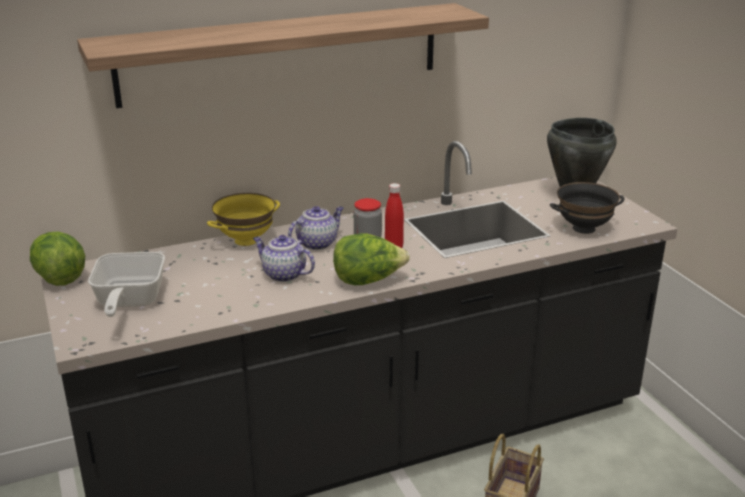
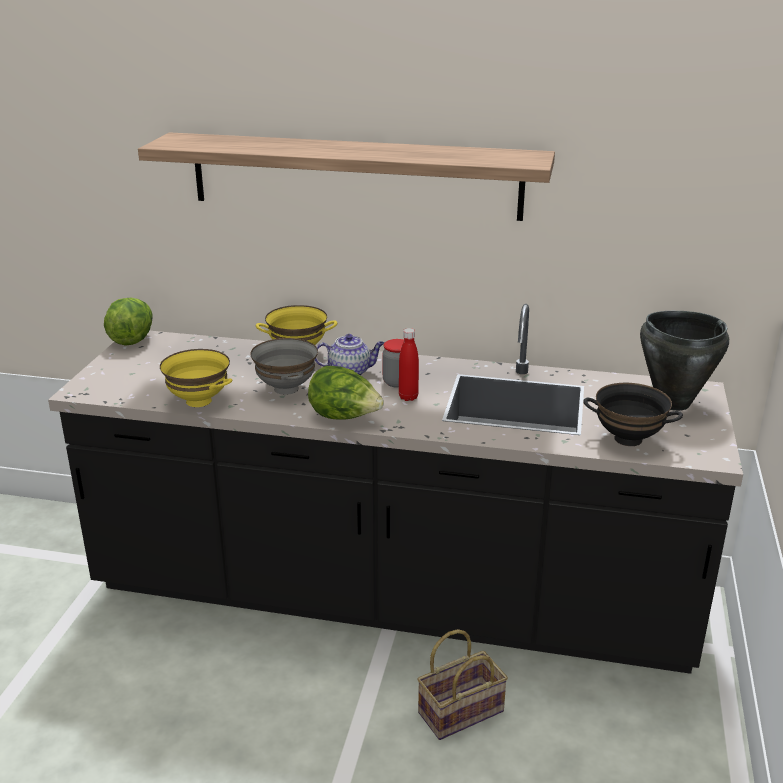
camera: 35 degrees right, 0 degrees up
frying pan [88,252,165,317] -> none
teapot [253,235,315,282] -> grey bowl [250,338,318,395]
none -> yellow bowl [160,349,232,407]

